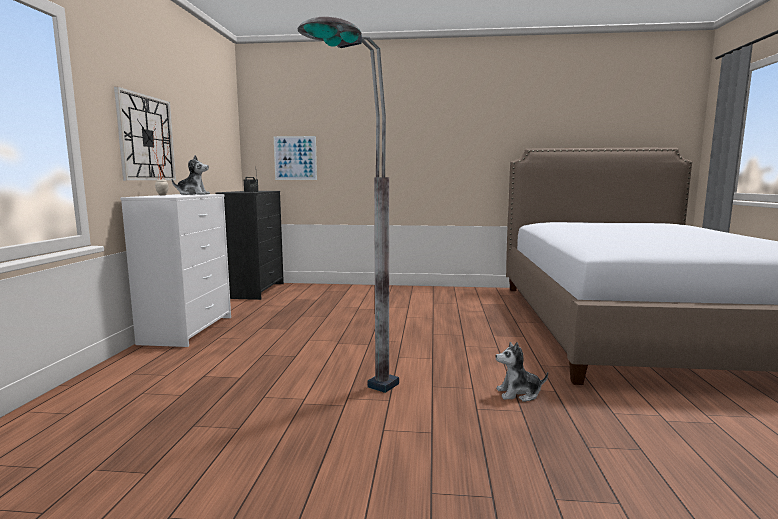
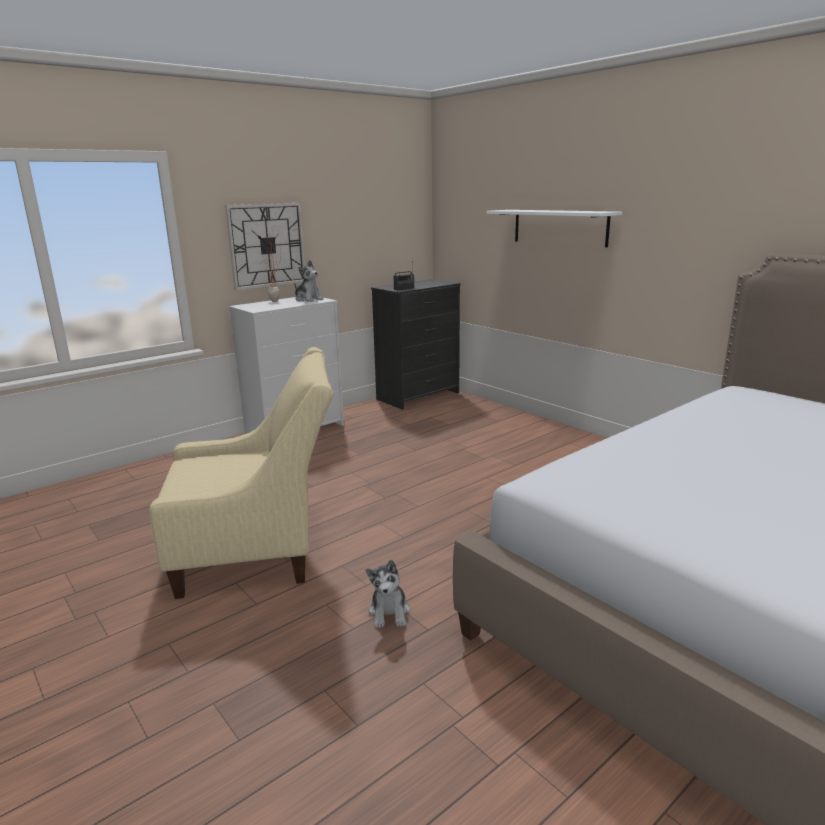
camera: 45 degrees right, 10 degrees up
picture [274,136,317,180] -> none
grey floor lamp [297,17,399,393] -> beige armchair [150,347,334,599]
plush toy [495,342,548,402] -> plush toy turned 135 degrees counterclockwise [366,560,410,628]
none -> white shelf [487,210,622,247]

